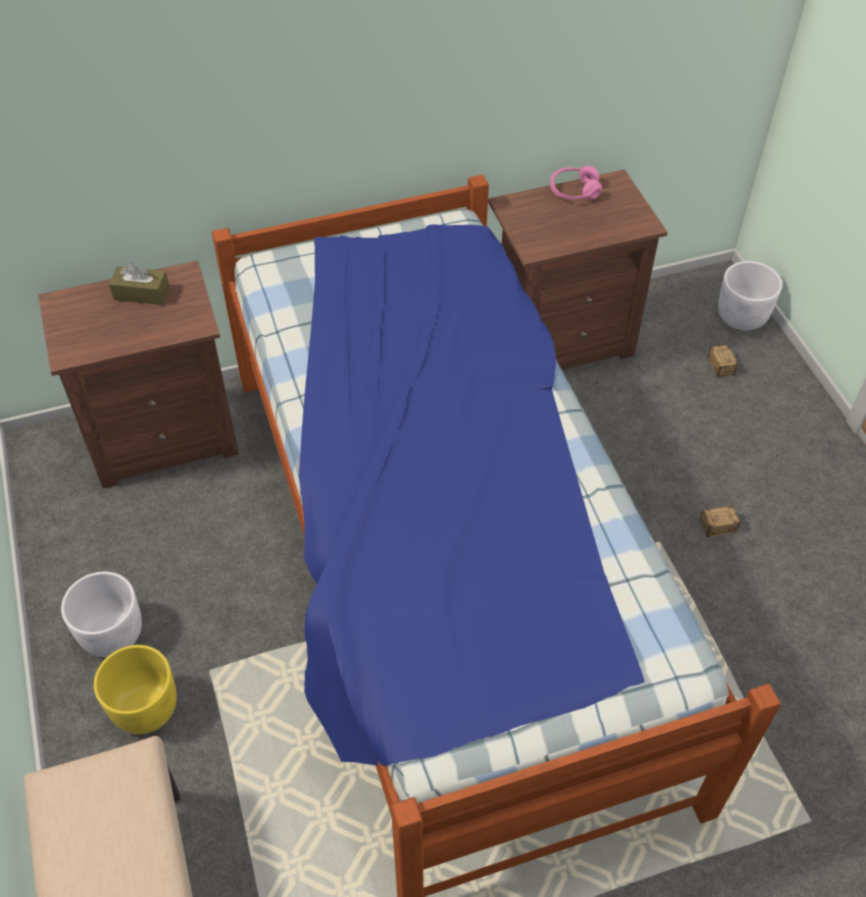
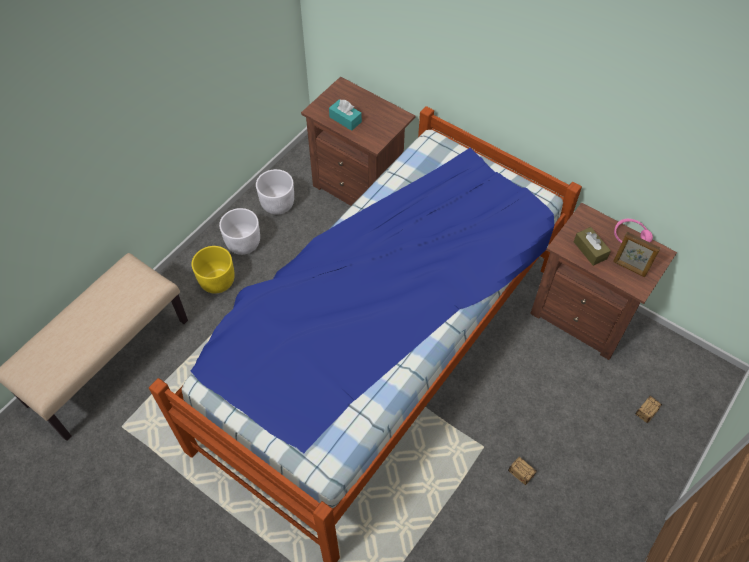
camera: 55 degrees right, 5 degrees up
brown tissue box [109,263,170,305] -> brown tissue box moved to [574,227,611,266]
white planter [718,261,782,330] -> white planter moved to [256,169,294,215]
none -> turquoise tissue box [329,100,362,131]
none -> picture frame [613,232,661,277]

